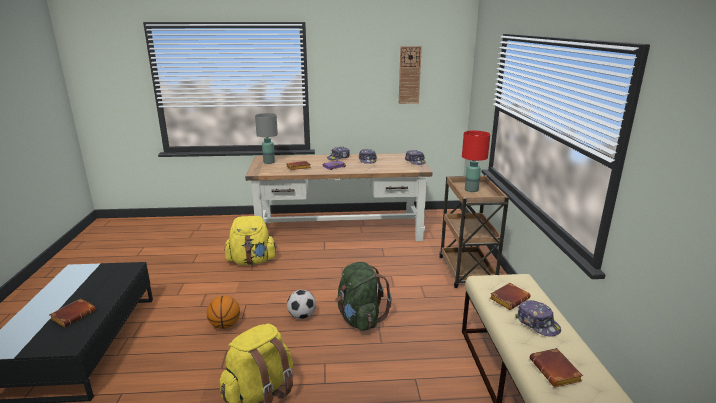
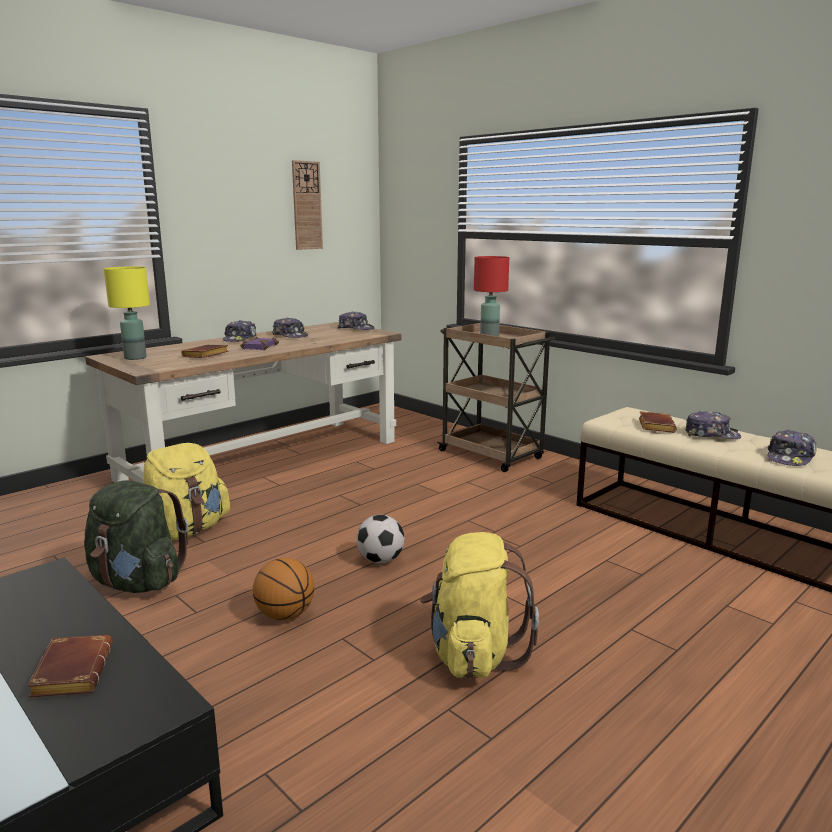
camera: 40 degrees left, 5 degrees down
grey table lamp [255,113,278,164] -> yellow table lamp [104,266,150,360]
green backpack [335,262,392,331] -> green backpack moved to [84,480,188,593]
brown book [530,348,583,387] -> cap [768,430,817,466]

